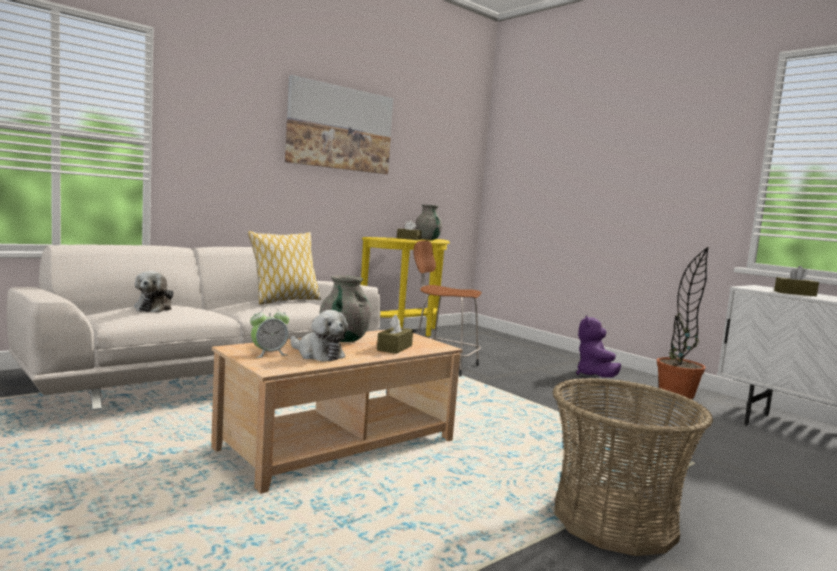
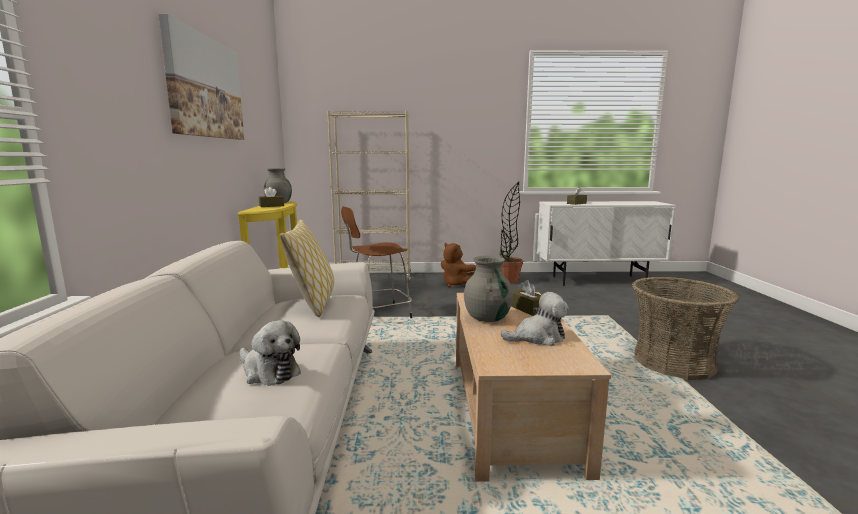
camera: 50 degrees left, 5 degrees up
alarm clock [250,306,289,358] -> none
purple plush toy [576,316,621,378] -> brown plush toy [441,243,476,288]
none -> beige bookcase [327,111,411,281]

